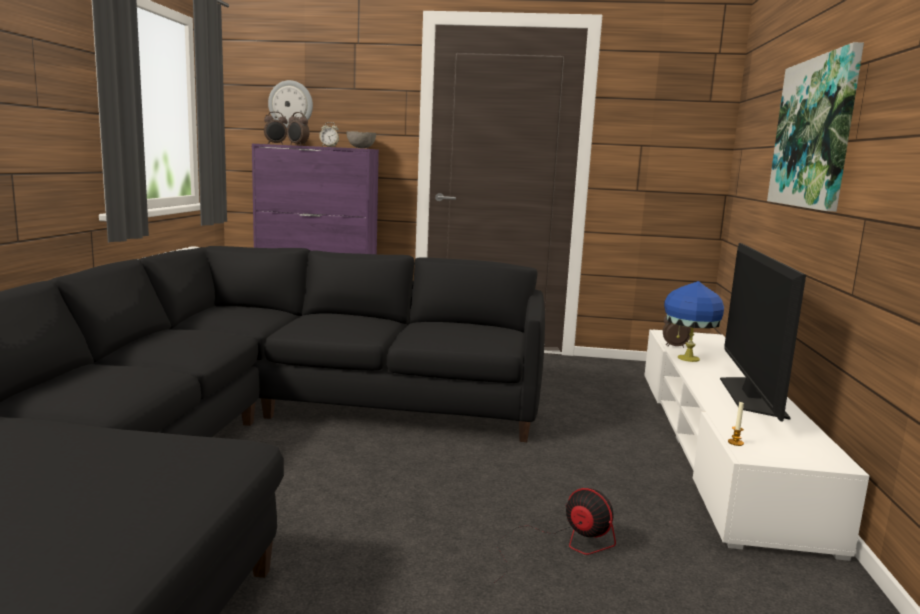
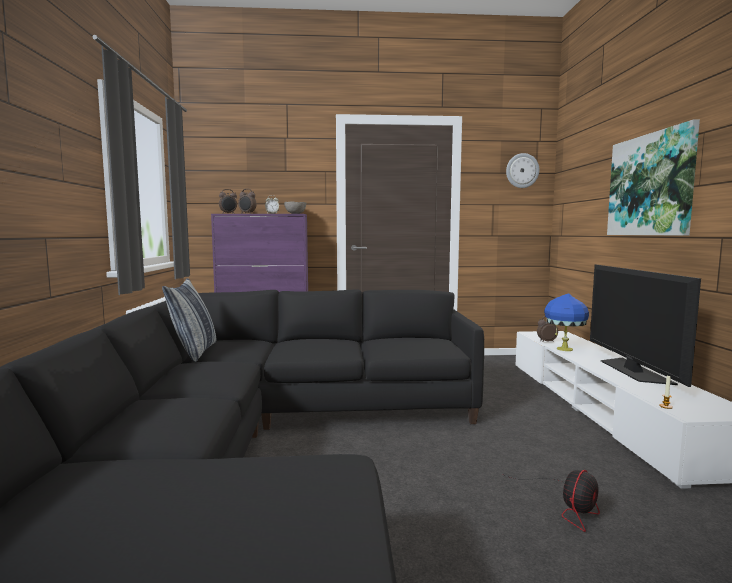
camera: 10 degrees left, 5 degrees down
wall clock [268,80,313,128] -> wall clock moved to [506,153,539,188]
fan [494,488,616,583] -> fan turned 105 degrees clockwise [503,470,600,532]
none -> pillow [162,278,216,362]

